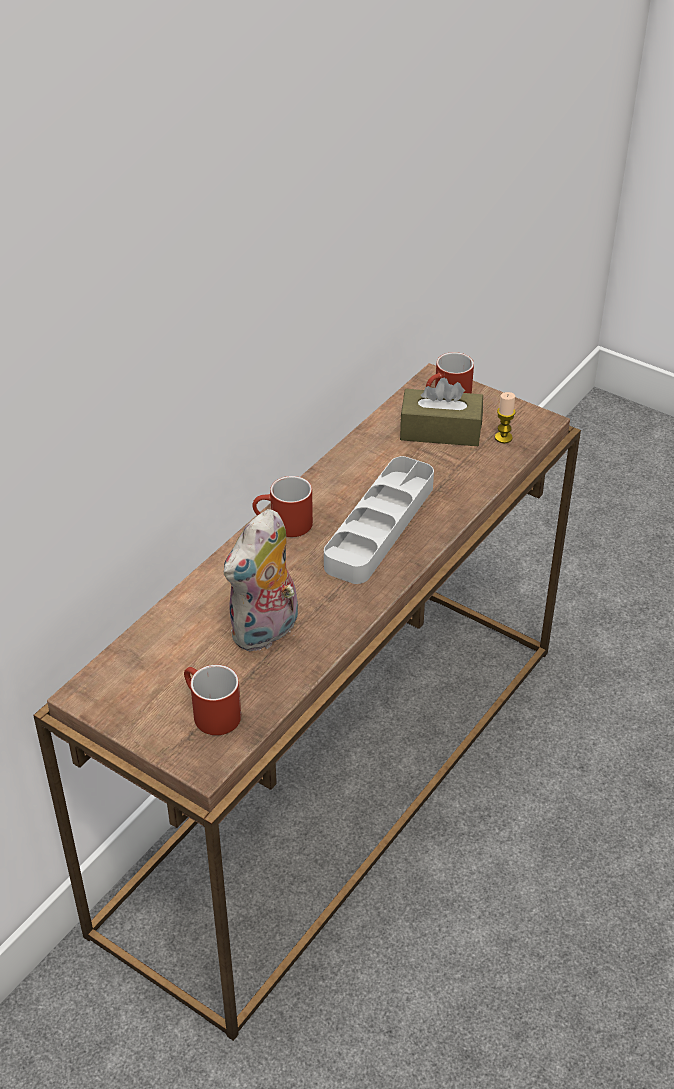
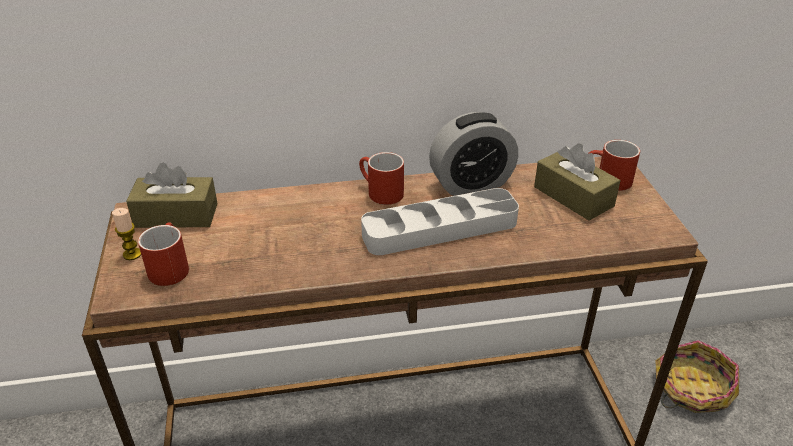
camera: 45 degrees right, 5 degrees down
plush toy [224,509,298,652] -> none
candle [495,392,516,443] -> candle moved to [112,208,141,260]
none -> brown tissue box [126,163,218,228]
none -> alarm clock [429,112,518,196]
none -> basket [656,340,739,413]

